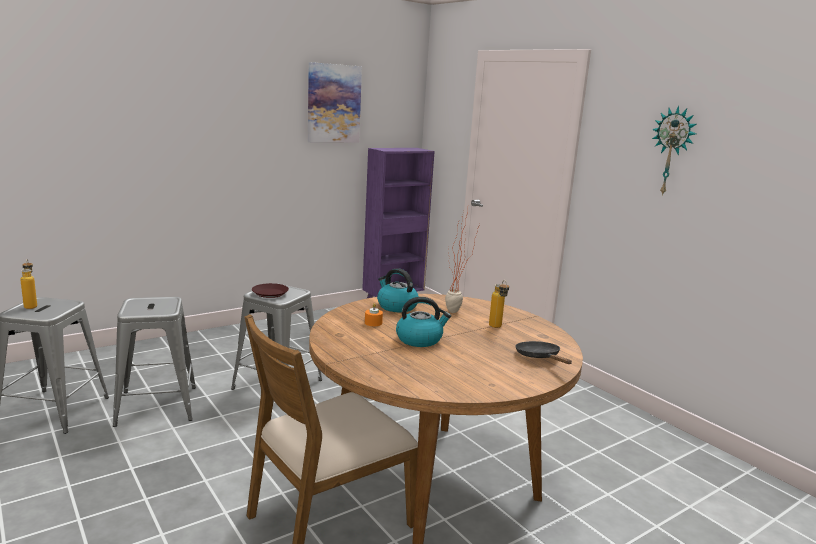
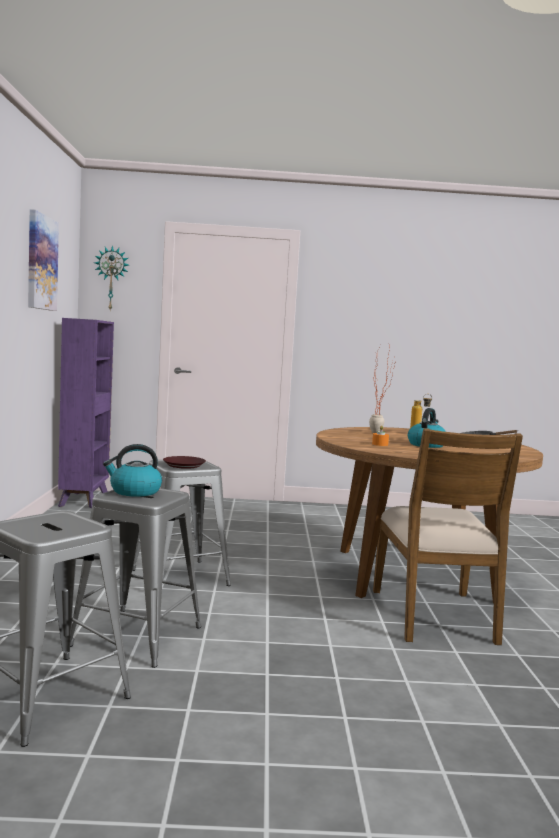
camera: 55 degrees left, 10 degrees down
bottle [20,259,37,309] -> none
kettle [377,268,419,312] -> kettle moved to [103,444,162,497]
wall clock [652,106,696,196] -> wall clock moved to [94,245,129,310]

